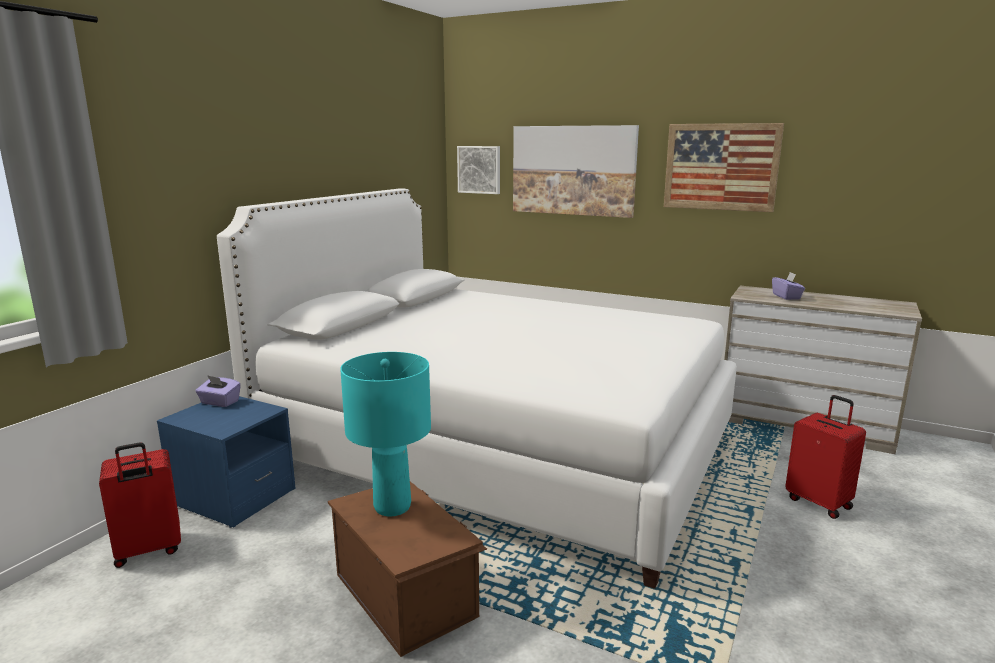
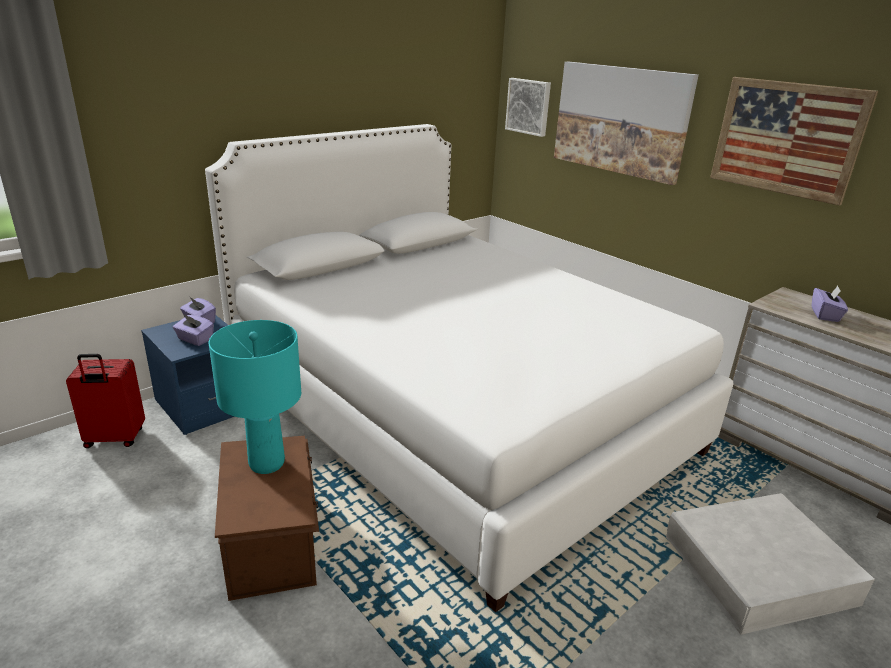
camera: 20 degrees right, 10 degrees up
red suitcase [785,395,866,519] -> white storage box [666,493,875,635]
none -> purple tissue box [173,314,214,346]

